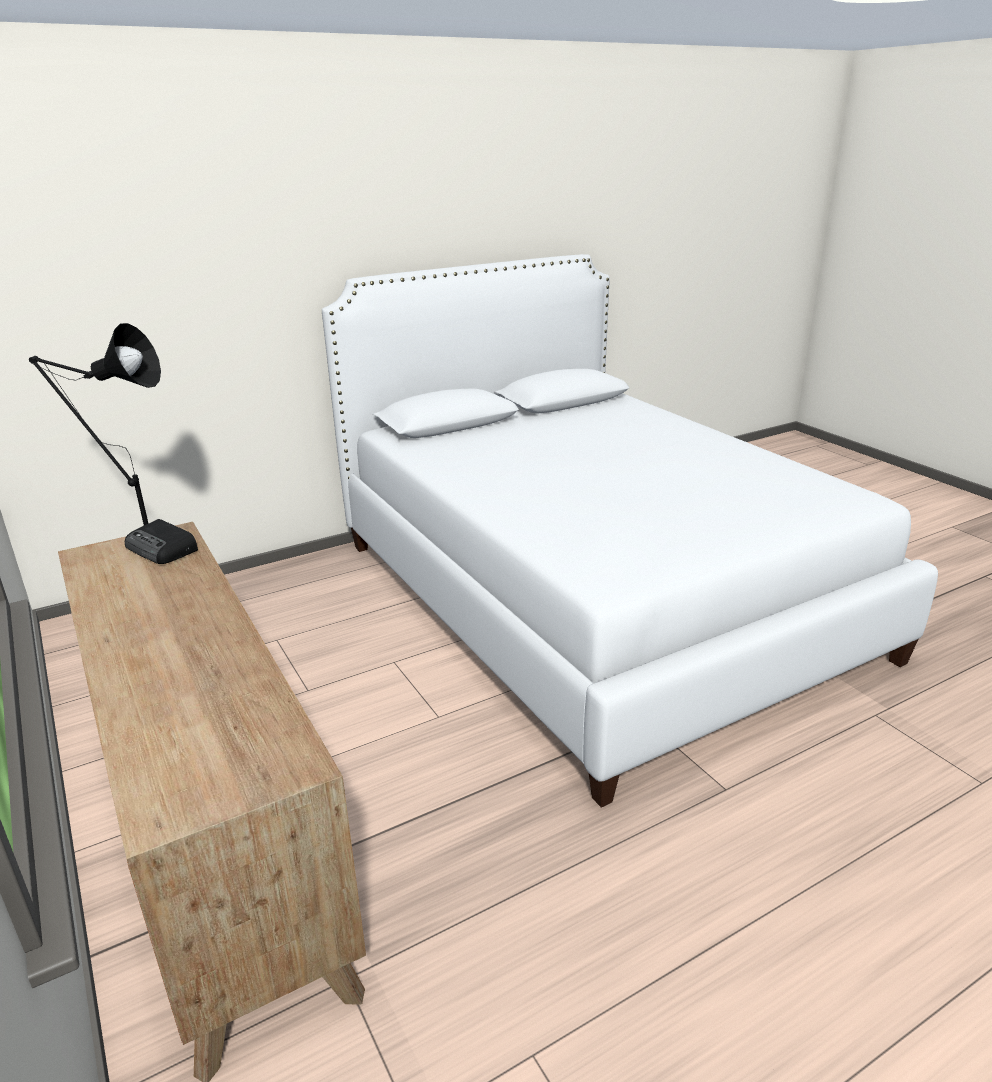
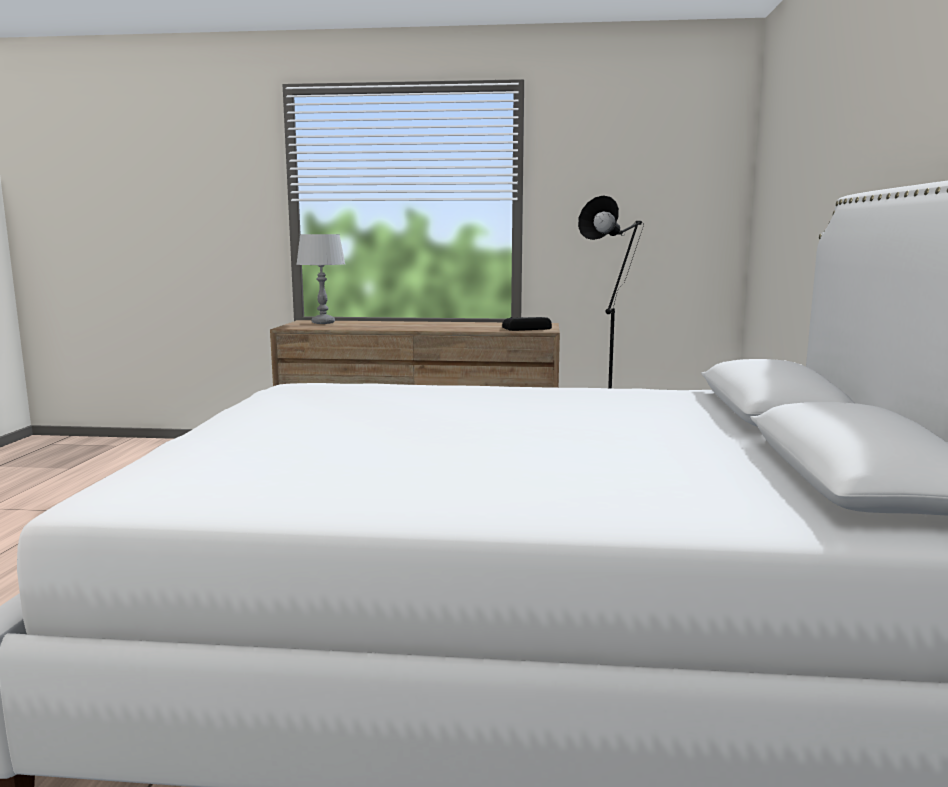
camera: 125 degrees right, 15 degrees down
none -> grey table lamp [296,234,345,324]

